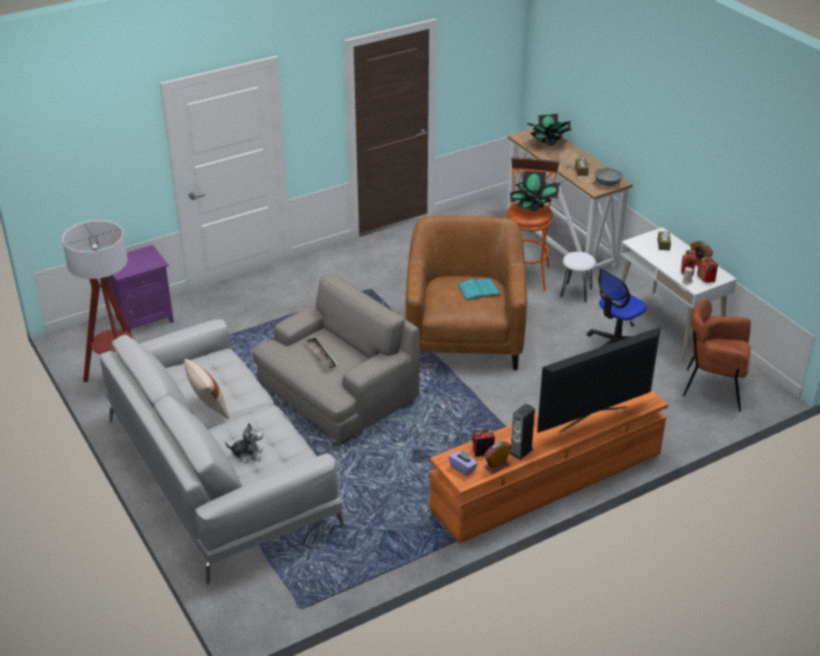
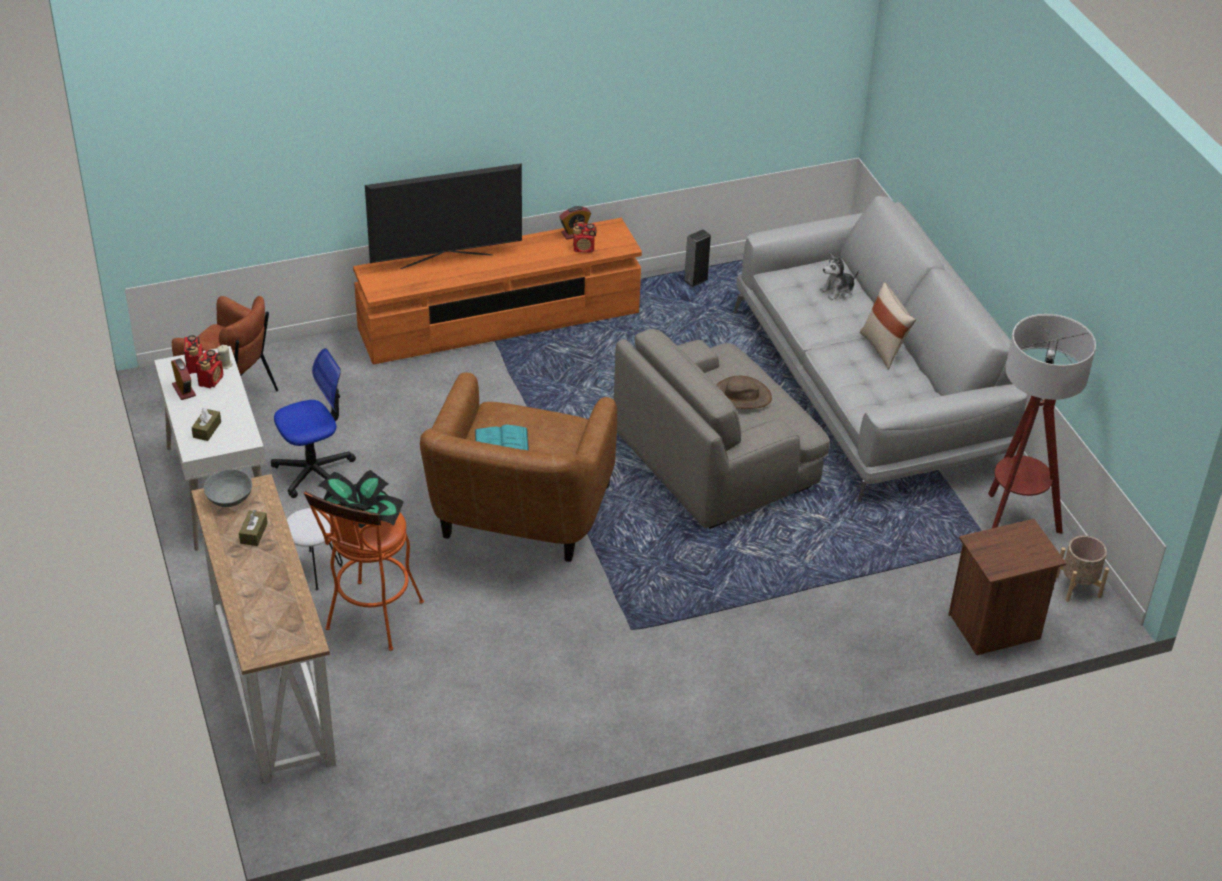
camera: 170 degrees left, 5 degrees up
purple nightstand [109,245,174,332] -> brown nightstand [948,519,1067,655]
plush toy [225,423,263,463] -> plush toy turned 45 degrees counterclockwise [820,253,859,300]
tray [304,336,338,368] -> brown hat [716,376,772,409]
purple tissue box [448,450,478,476] -> none
speaker [509,403,535,460] -> speaker moved to [684,229,711,287]
potted plant [526,114,573,145] -> none
none -> beige planter [1056,536,1109,602]

